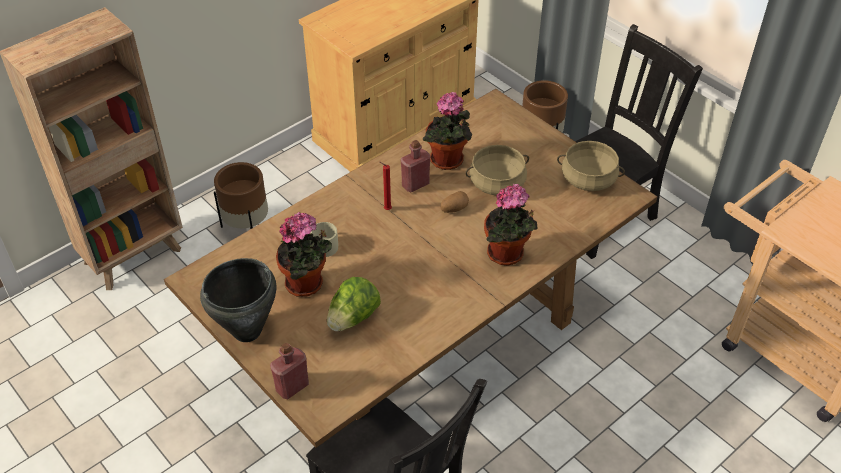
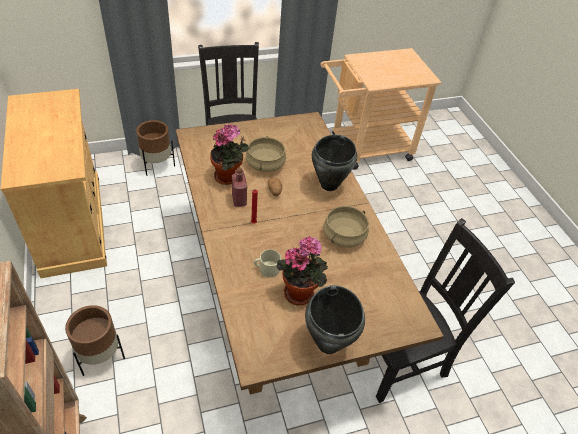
camera: 70 degrees left, 0 degrees up
red bottle [270,343,309,399] -> none
lettuce [327,277,381,331] -> none
potted plant [484,183,537,266] -> black cooking pot [312,135,357,191]
beige cooking pot [557,141,625,191] -> beige cooking pot moved to [323,206,369,247]

